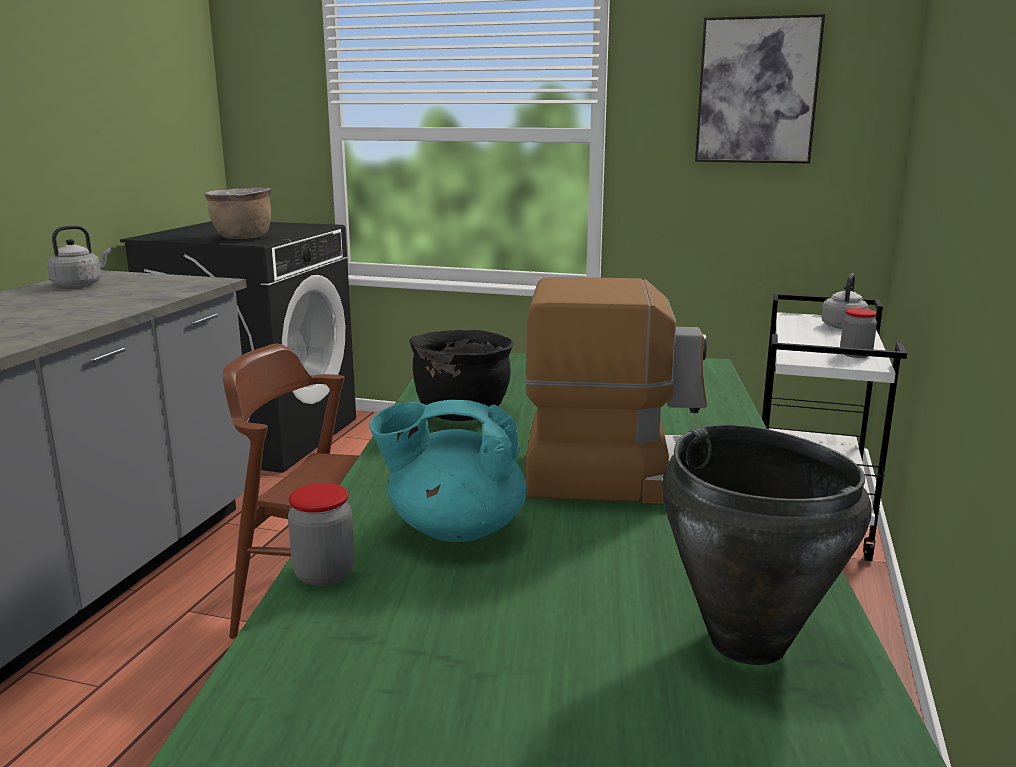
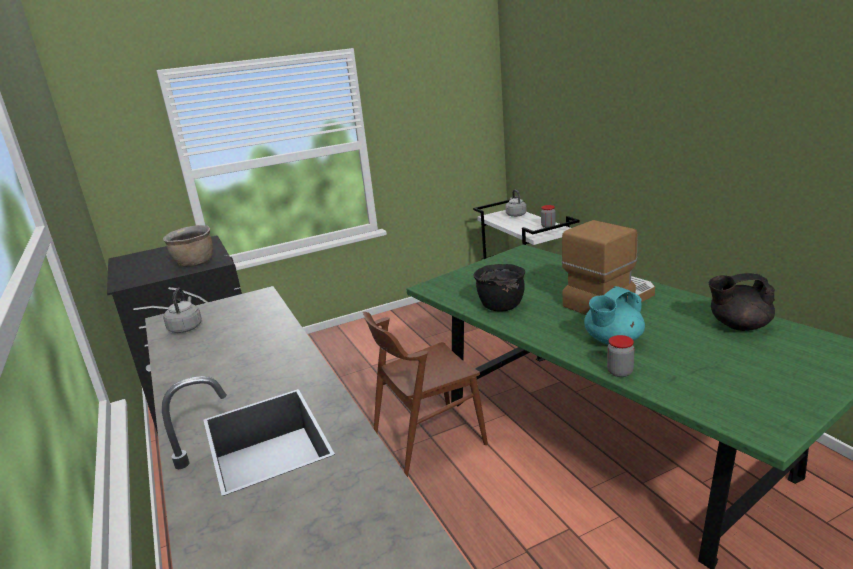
camera: 40 degrees left, 5 degrees up
black cooking pot [662,424,872,665] -> black teapot [709,273,775,331]
picture [695,14,825,163] -> none

